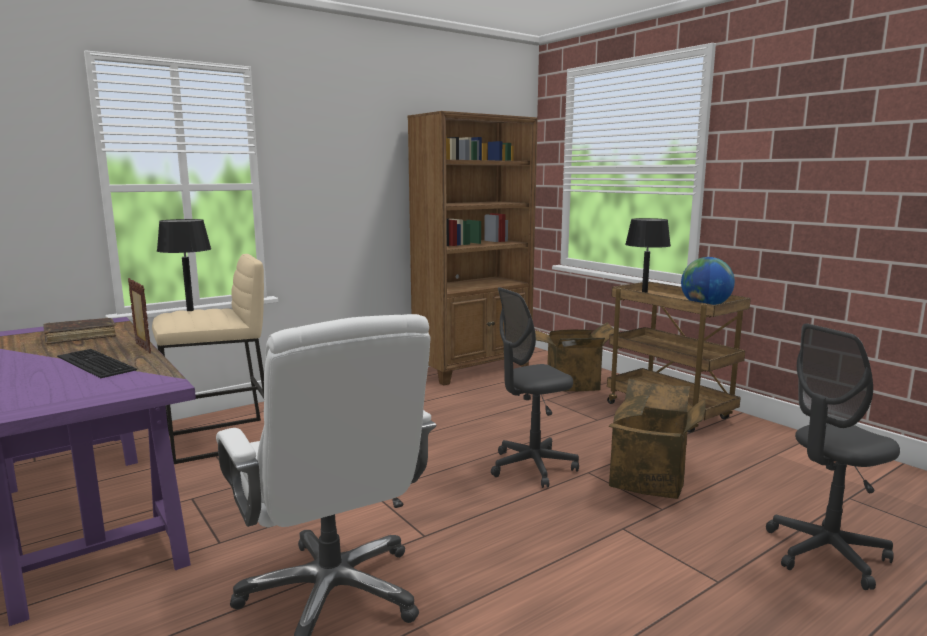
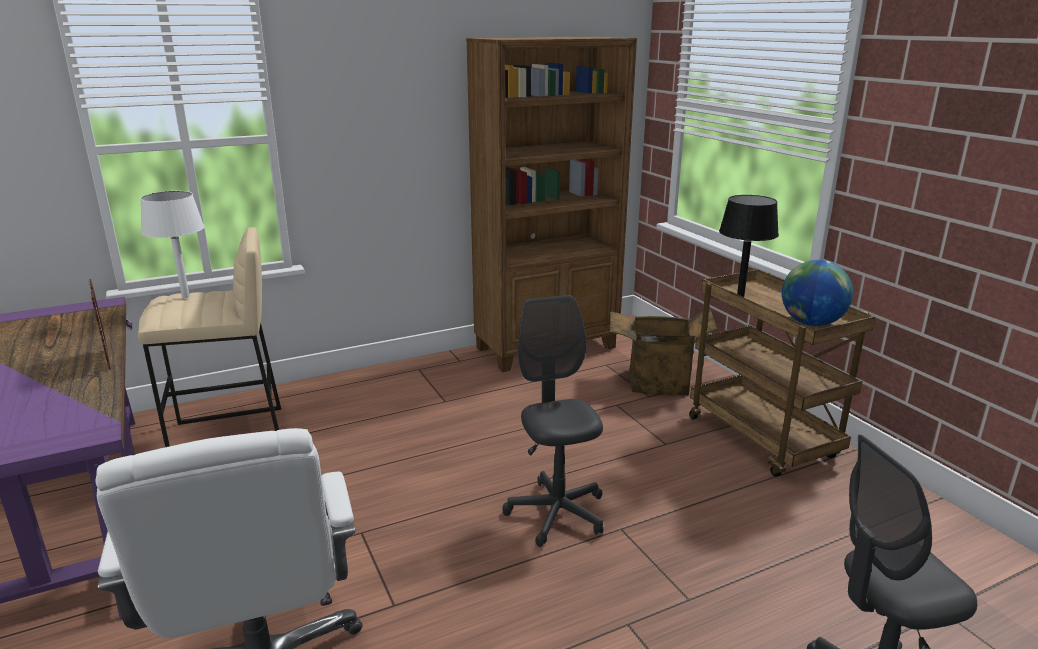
camera: 10 degrees right, 10 degrees up
brown book [43,318,116,345] -> none
keyboard [57,349,137,378] -> none
black table lamp [157,219,211,311] -> white table lamp [140,191,205,298]
grey office chair [491,287,579,488] -> grey office chair turned 90 degrees clockwise [502,295,603,547]
cardboard box [609,379,705,499] -> none

